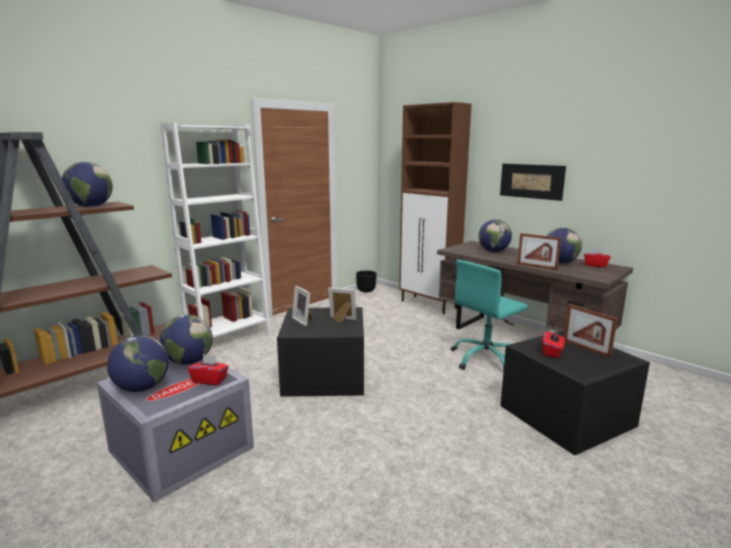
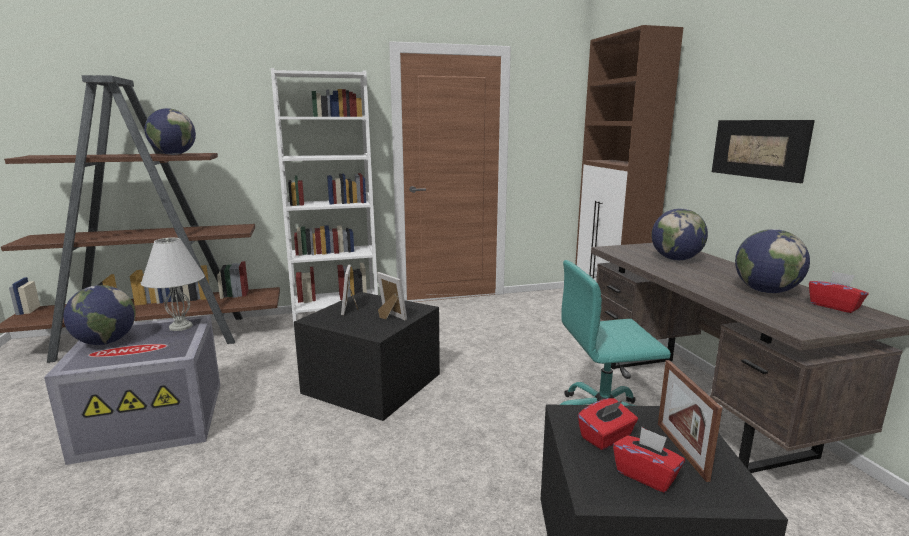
camera: 30 degrees right, 0 degrees up
globe [160,315,213,365] -> white table lamp [141,238,205,331]
red tissue box [188,354,229,385] -> red tissue box moved to [613,427,685,493]
black planter [356,270,377,292] -> none
picture frame [517,233,561,270] -> none

